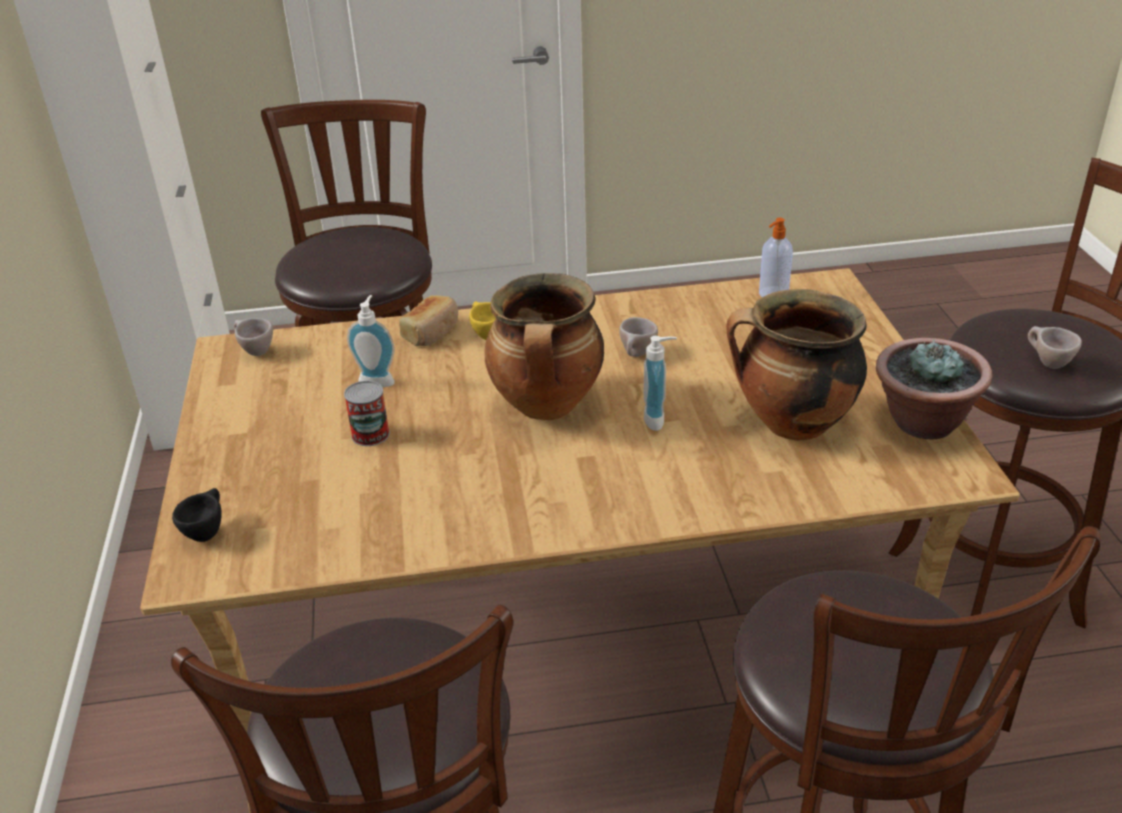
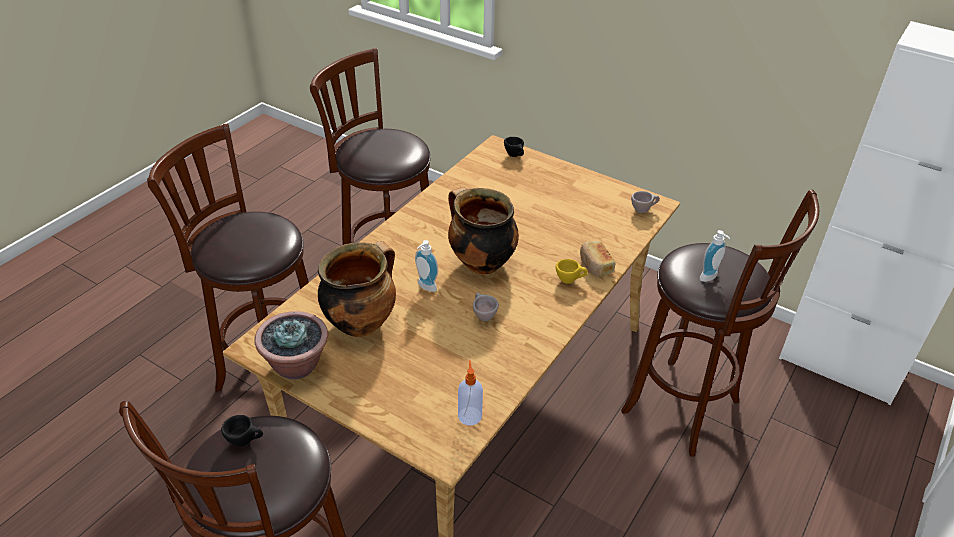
camera: 130 degrees right, 5 degrees up
can [344,381,390,446] -> none
soap dispenser [347,295,395,387] -> soap dispenser moved to [700,230,730,282]
beige cup [1028,326,1082,369] -> black cup [221,415,263,447]

